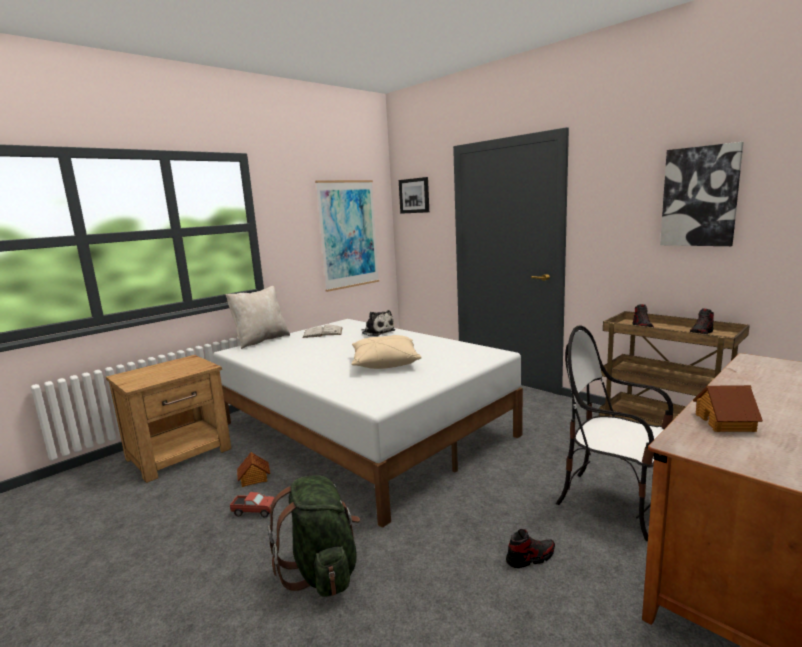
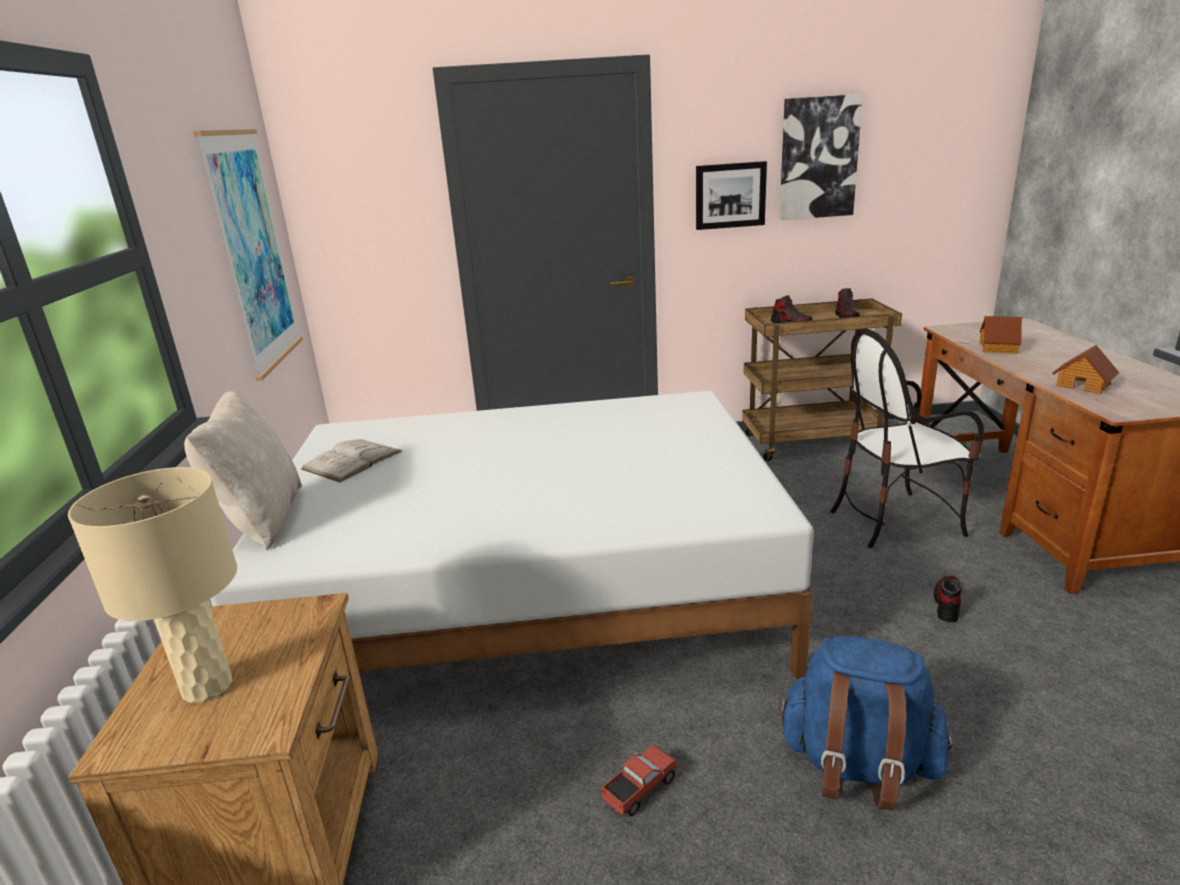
camera: 50 degrees left, 10 degrees up
toy house [237,452,270,487] -> toy house moved to [979,316,1022,354]
green backpack [268,475,360,597] -> blue backpack [778,636,951,810]
beige pillow [351,335,422,369] -> none
plush toy [362,310,395,336] -> none
picture [399,177,429,214] -> picture moved to [696,161,767,230]
none -> beige table lamp [68,467,237,703]

